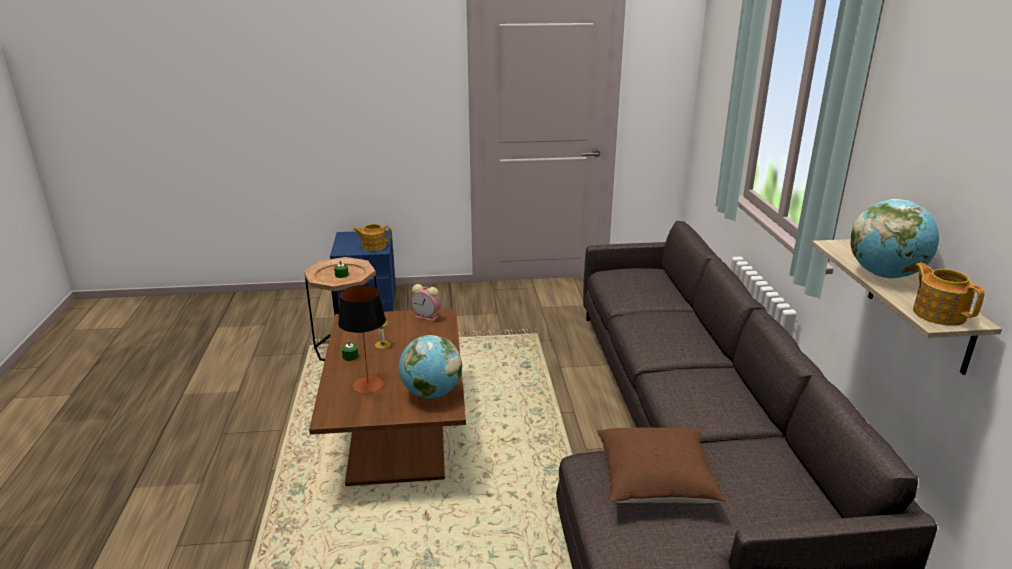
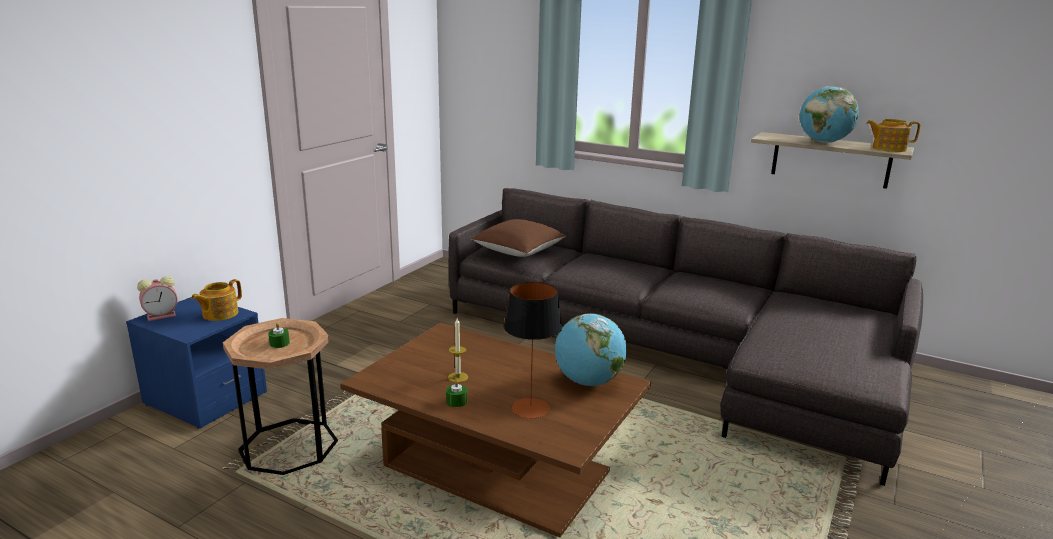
camera: 55 degrees left, 5 degrees down
alarm clock [411,284,441,322] -> alarm clock moved to [137,276,178,321]
brown pillow [597,428,727,503] -> brown pillow moved to [471,219,566,257]

